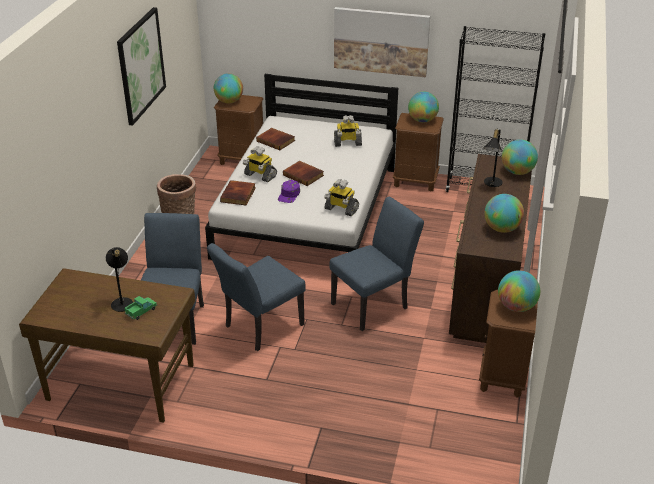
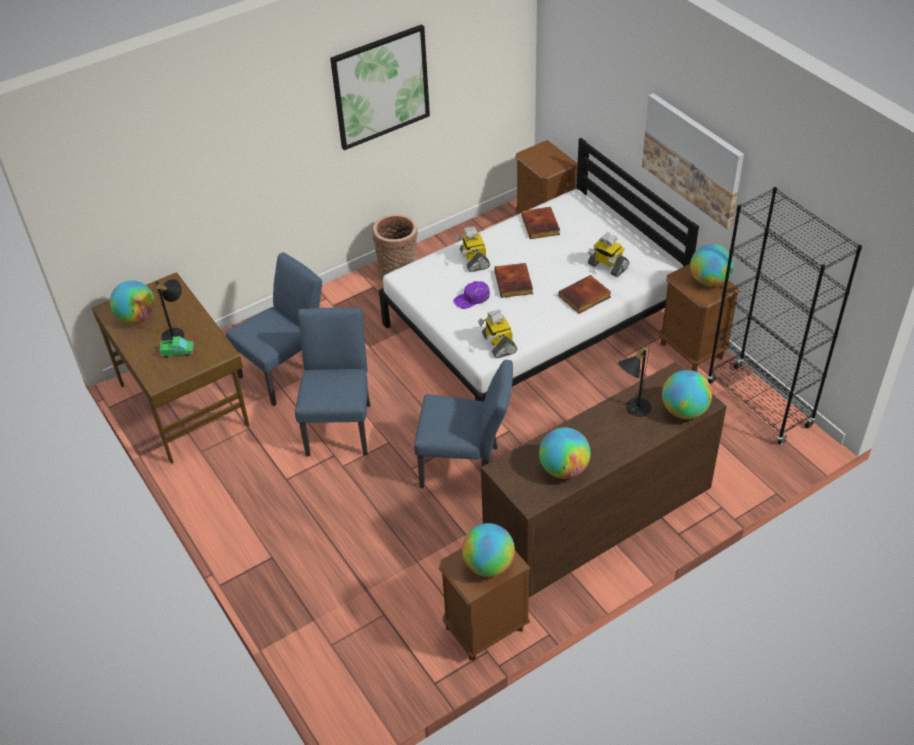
camera: 45 degrees right, 10 degrees up
blue chair [207,243,306,351] -> blue chair turned 90 degrees clockwise [295,308,370,456]
globe [214,73,243,103] -> globe moved to [110,280,155,324]
book [220,180,256,205] -> book moved to [559,275,611,314]

